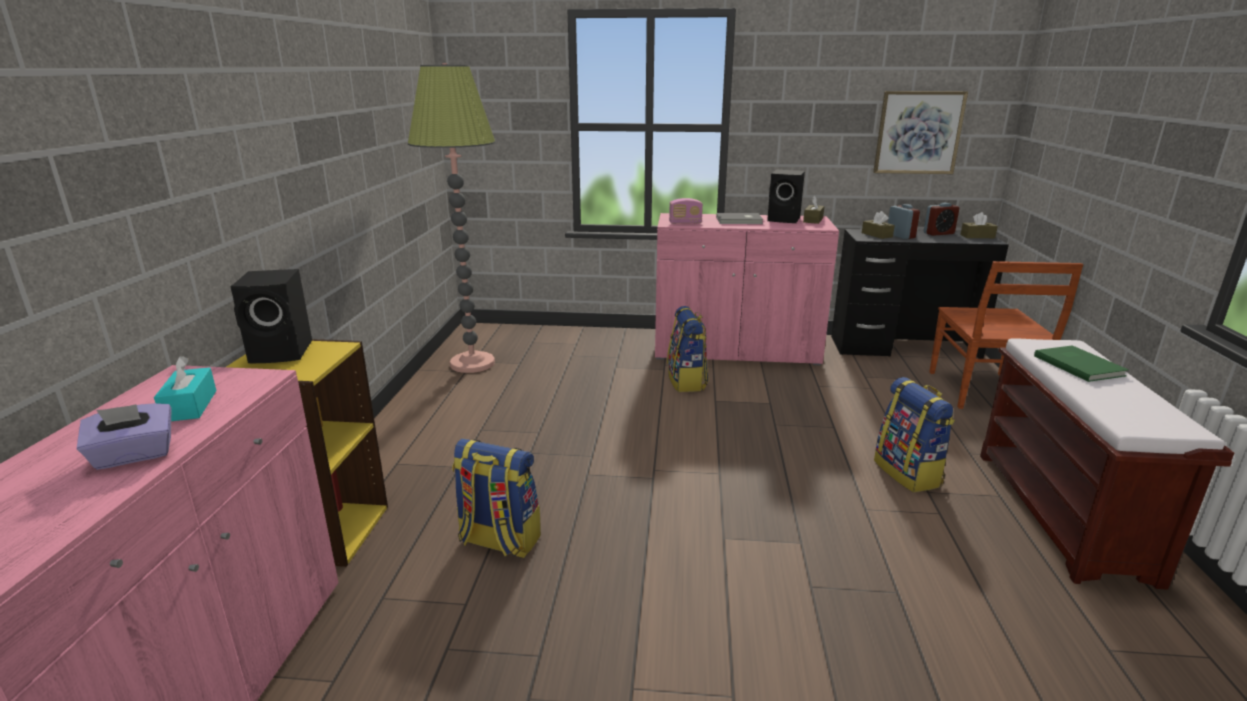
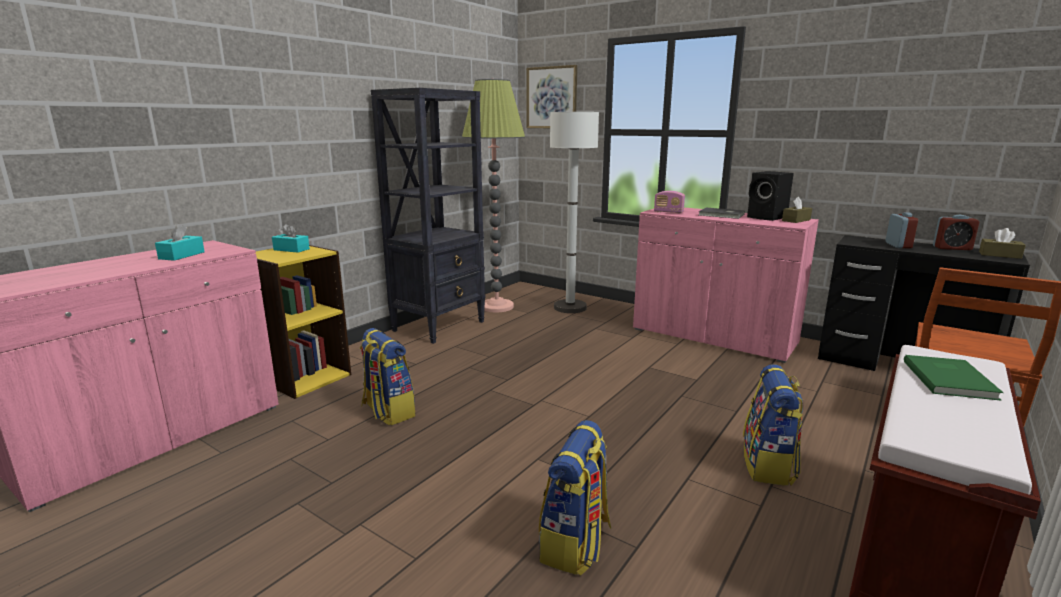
camera: 30 degrees right, 5 degrees down
purple tissue box [77,403,171,470] -> none
black speaker [230,269,312,363] -> turquoise tissue box [272,224,310,253]
backpack [667,306,709,392] -> backpack moved to [539,420,611,576]
brown tissue box [862,211,895,239] -> none
picture [873,91,968,174] -> picture moved to [526,65,577,128]
none -> black bookcase [371,88,485,344]
none -> white floor lamp [550,111,599,313]

